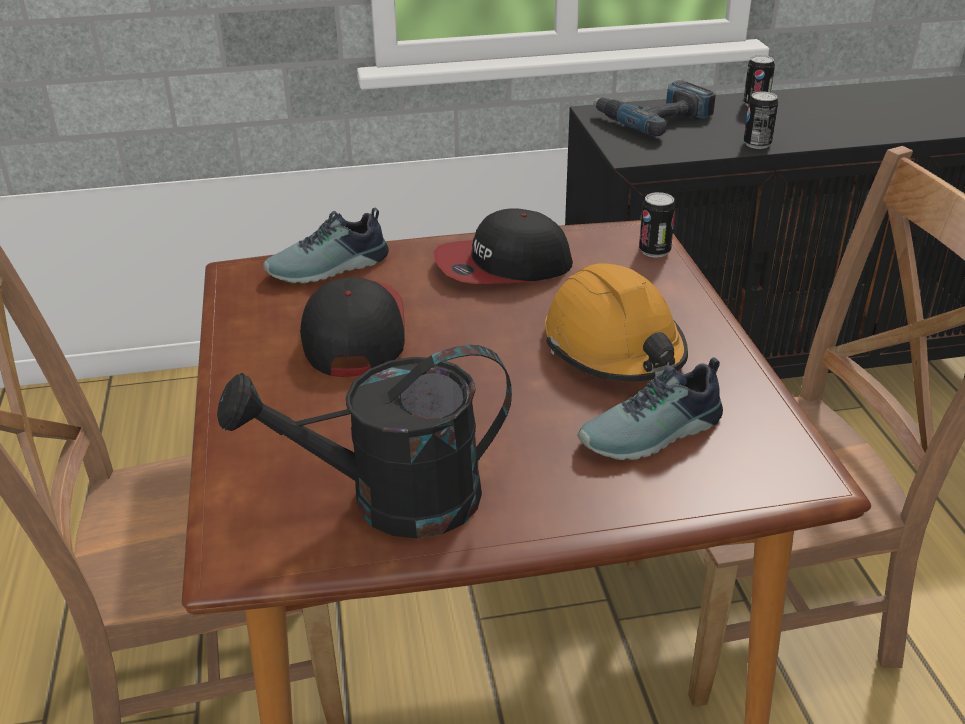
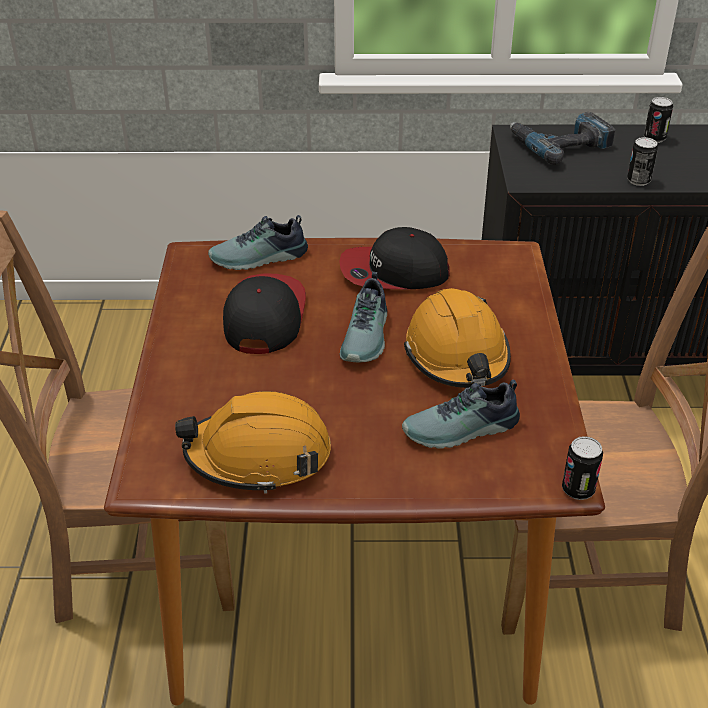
camera: 10 degrees right, 5 degrees up
black watering can [217,345,512,538] -> orange hard hat [175,391,331,494]
can [639,192,676,258] -> can moved to [562,436,603,500]
none -> shoe [340,272,387,363]

